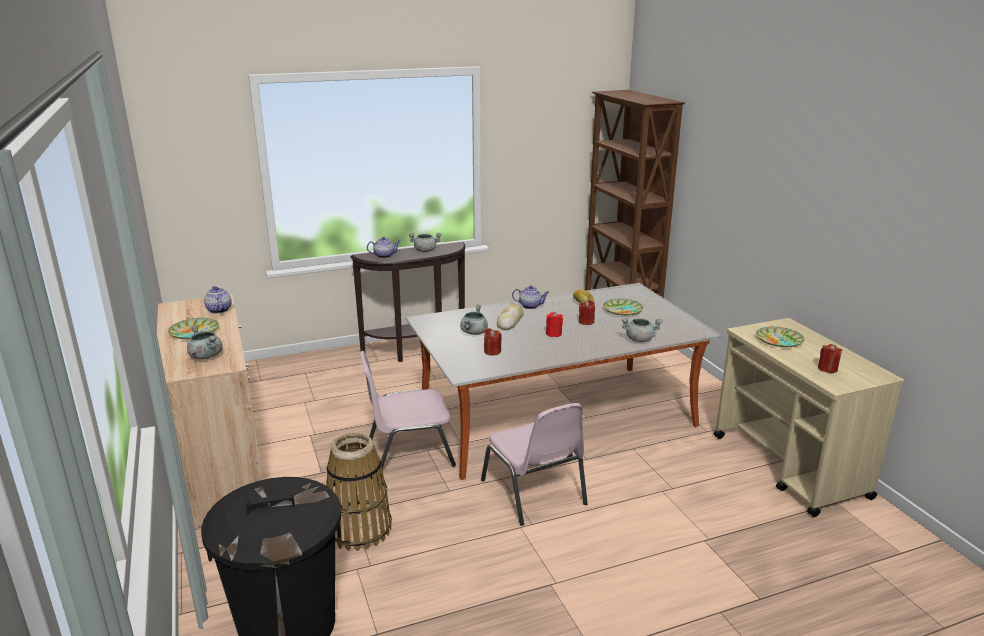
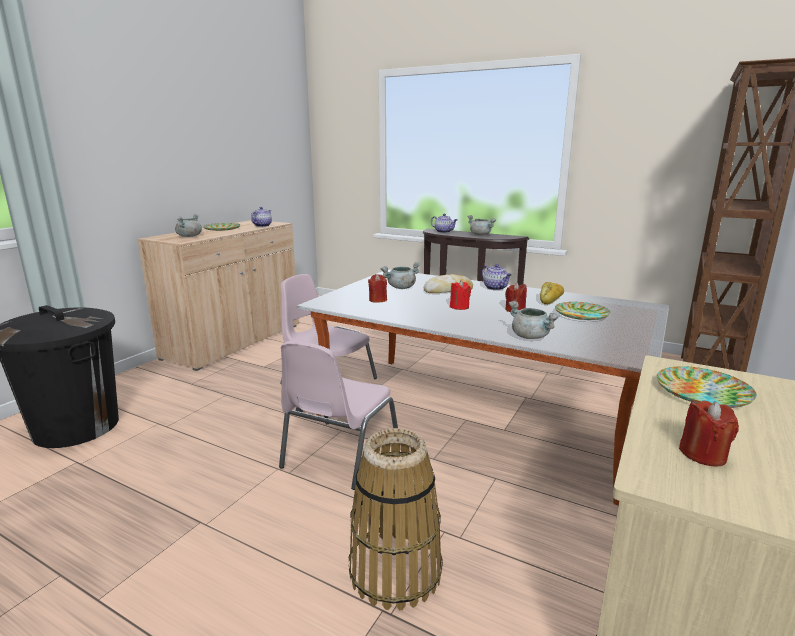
camera: 50 degrees right, 5 degrees down
basket [326,433,392,551] -> basket moved to [349,428,443,610]

